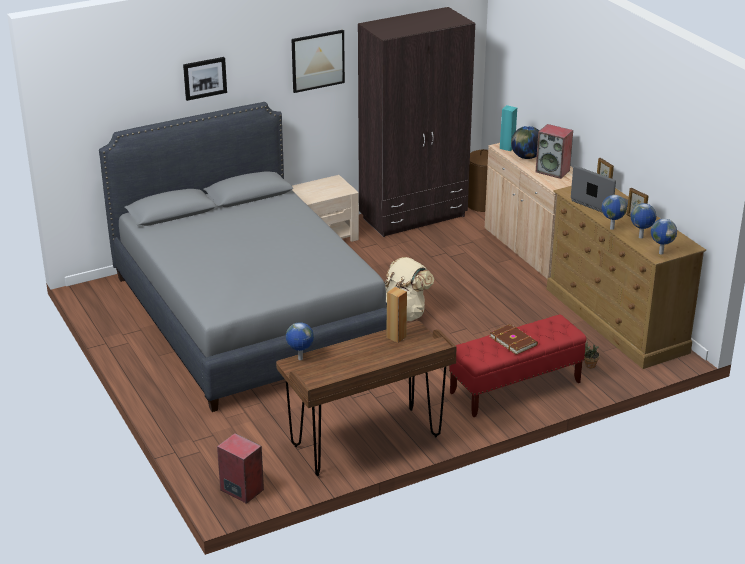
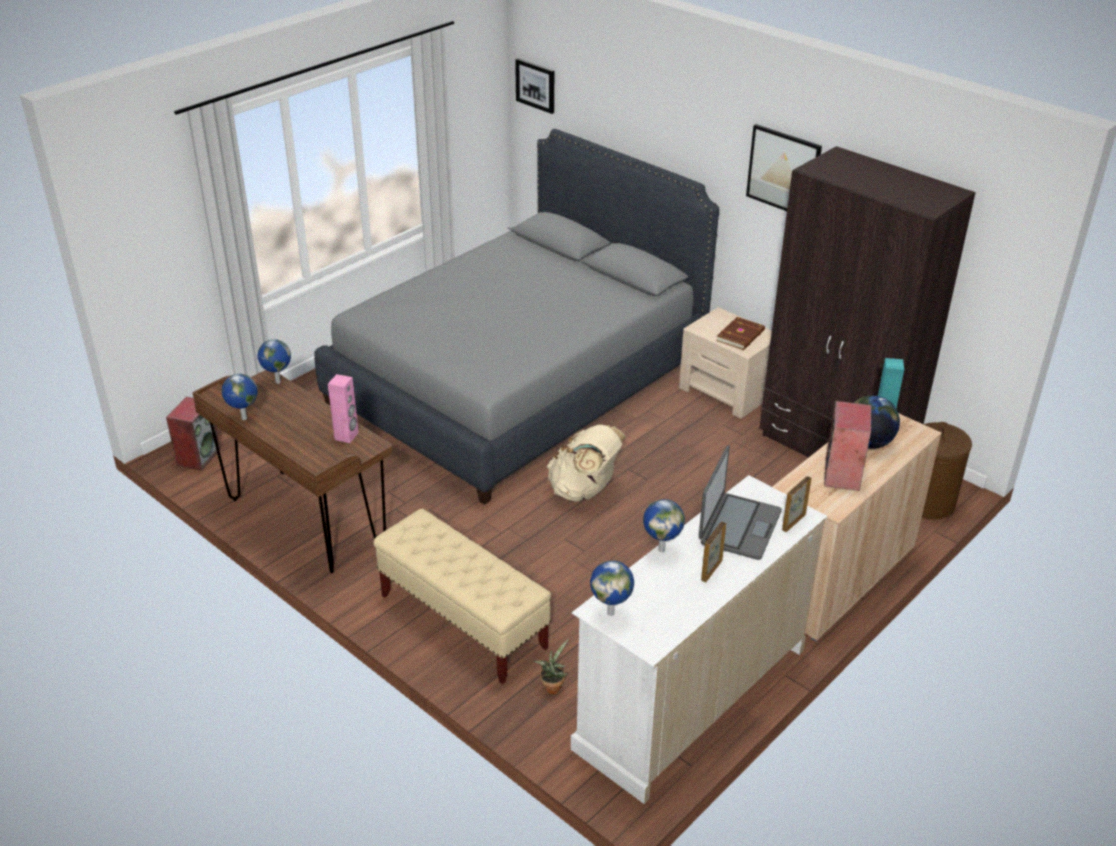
camera: 70 degrees right, 5 degrees up
picture [183,57,227,101] -> picture moved to [515,58,554,114]
brown speaker [386,287,407,343] -> pink speaker [328,374,359,443]
red bench [449,314,587,417] -> beige bench [374,509,551,684]
brown book [490,324,538,355] -> brown book moved to [716,317,765,350]
brown dresser [547,186,706,369] -> white dresser [571,475,828,804]
globe [631,203,656,239] -> globe moved to [222,374,257,420]

